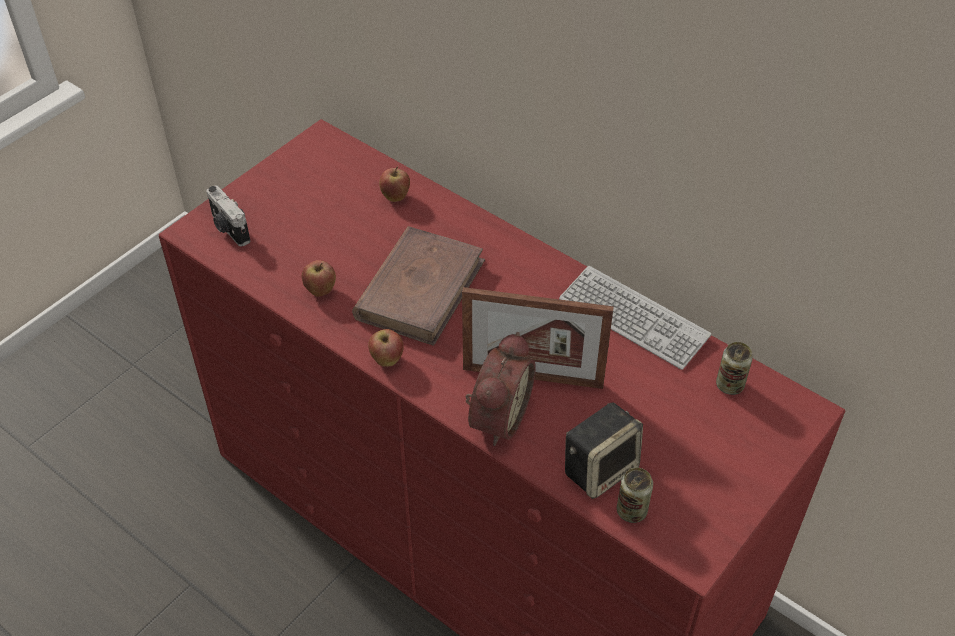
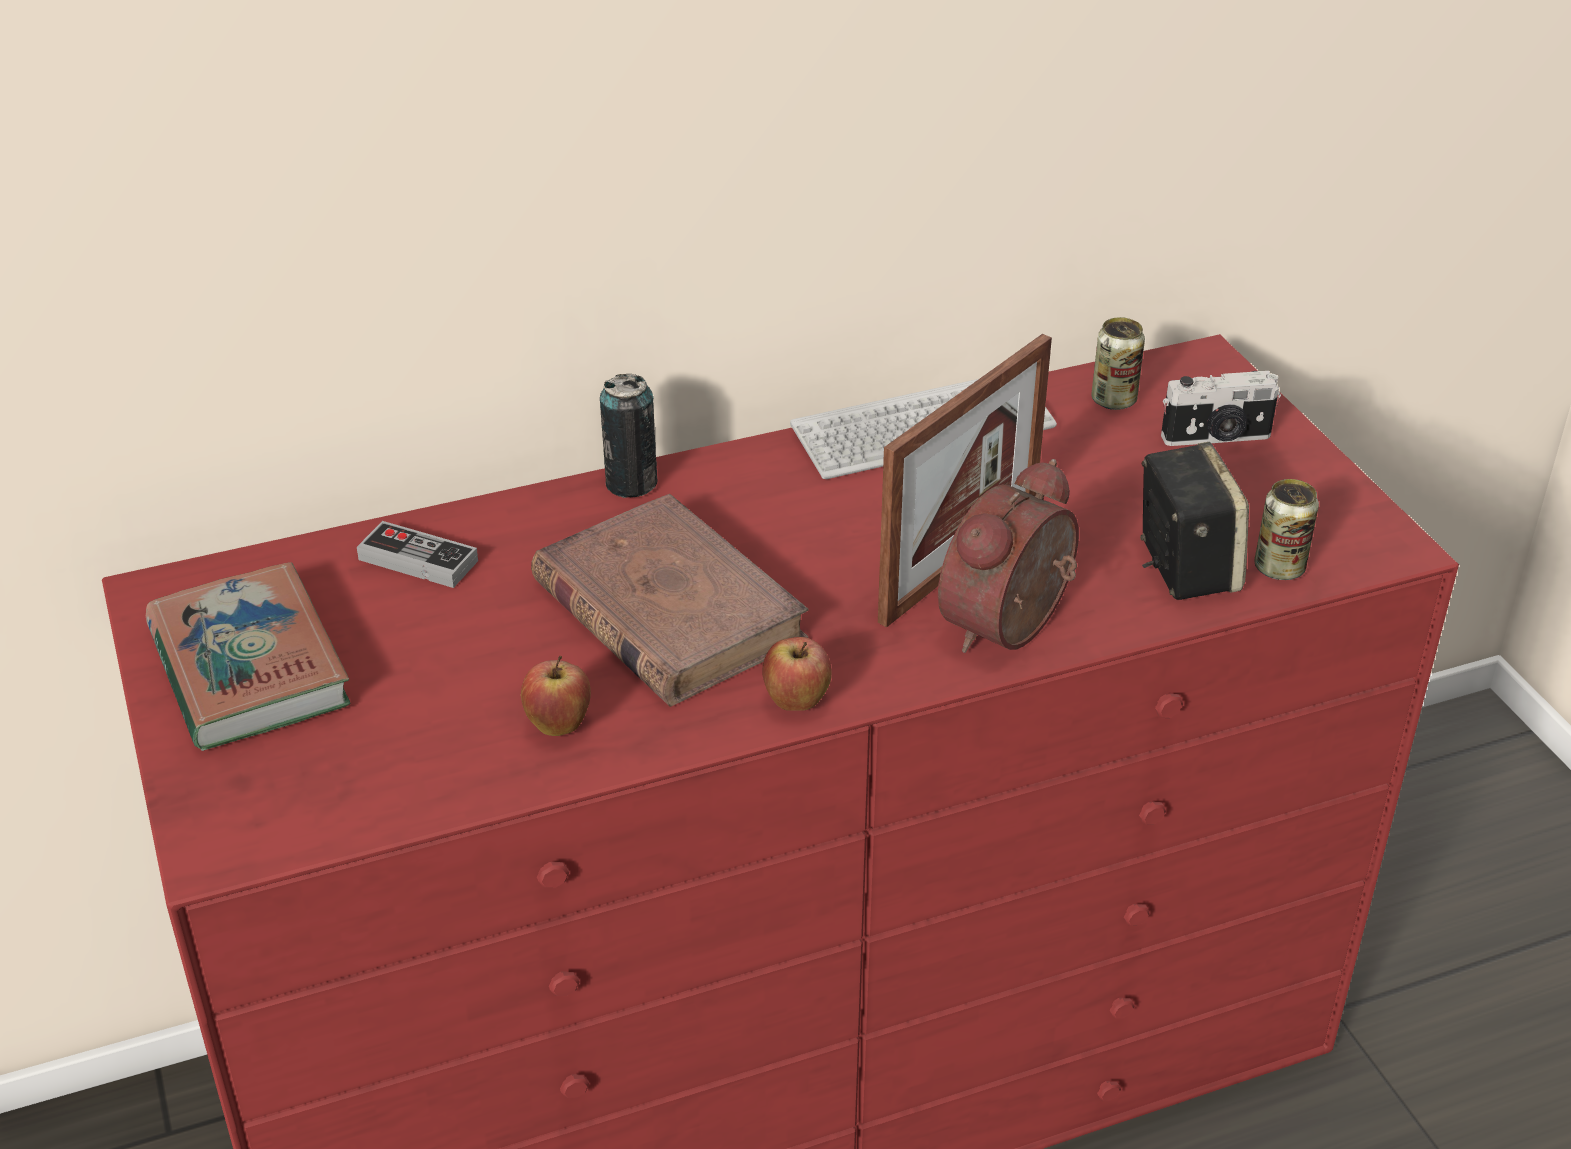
camera: 60 degrees left, 10 degrees down
camera [206,185,250,246] -> camera moved to [1161,371,1281,446]
apple [379,167,410,202] -> game controller [357,521,478,588]
alarm clock [466,332,536,446] -> alarm clock turned 105 degrees counterclockwise [938,459,1079,653]
none -> book [146,562,350,751]
none -> can [600,374,657,498]

